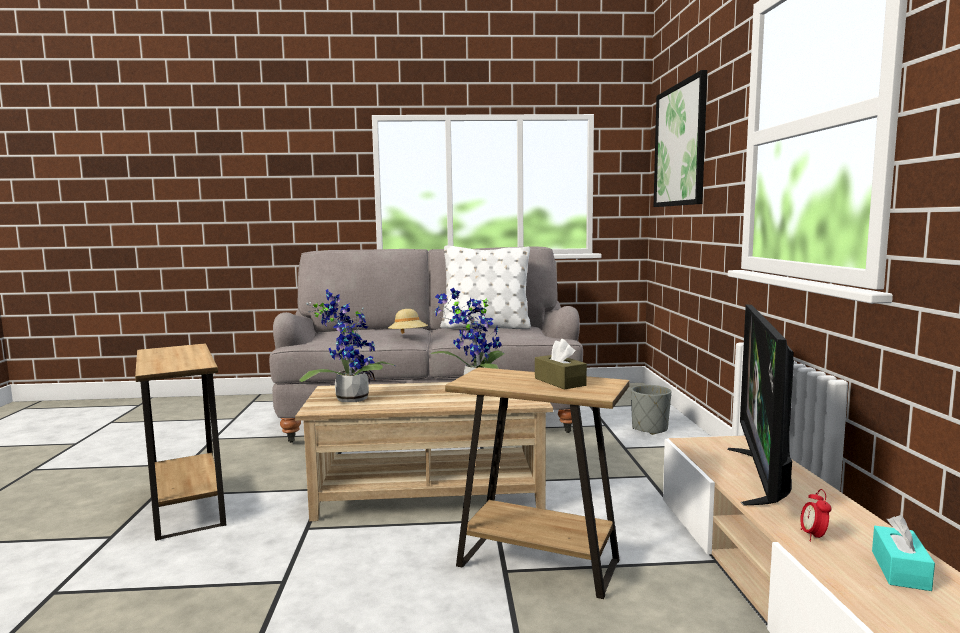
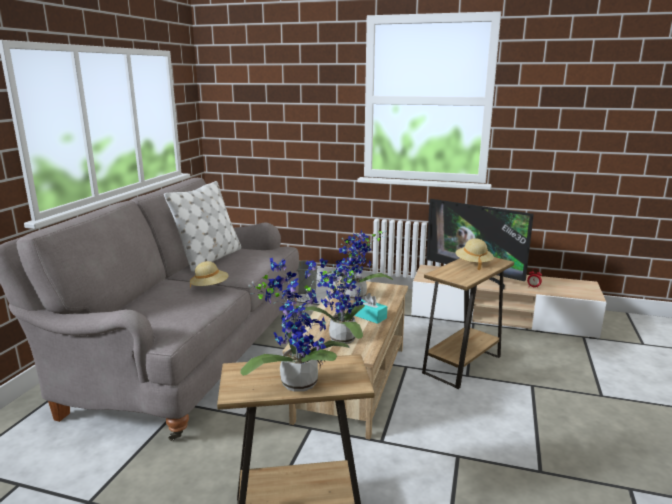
camera: 70 degrees left, 10 degrees up
brown tissue box [535,339,587,389] -> beige hat [455,238,494,270]
picture [654,70,707,207] -> none
turquoise tissue box [872,515,935,591] -> turquoise tissue box moved to [353,293,387,324]
none -> potted plant [241,258,349,392]

